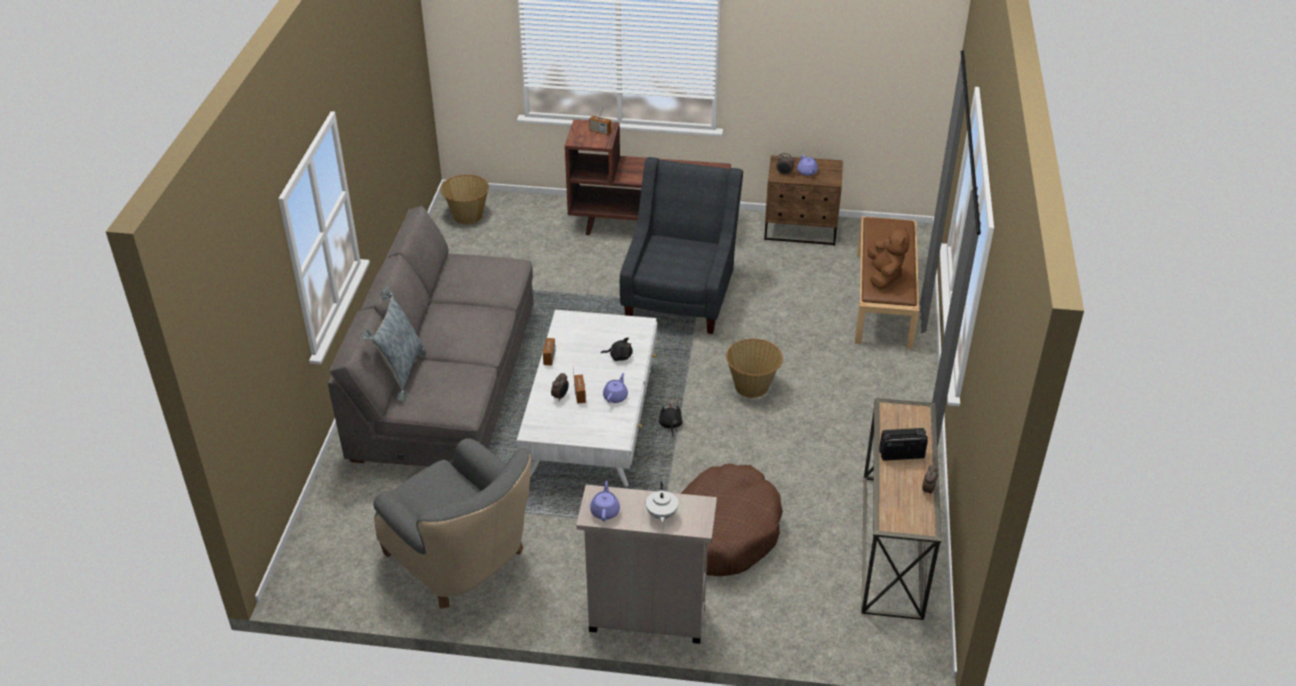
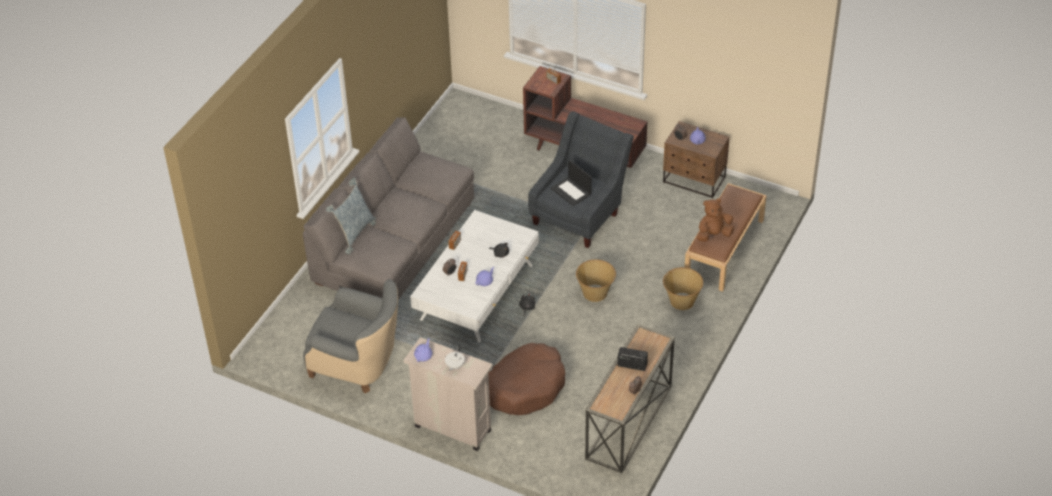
camera: 20 degrees right, 5 degrees up
grey armchair [373,438,531,609] -> grey armchair turned 45 degrees counterclockwise [303,279,398,393]
basket [440,174,489,224] -> basket moved to [663,267,703,310]
brown plush toy [868,227,910,289] -> brown plush toy turned 135 degrees counterclockwise [697,198,734,242]
none -> laptop [551,160,592,206]

